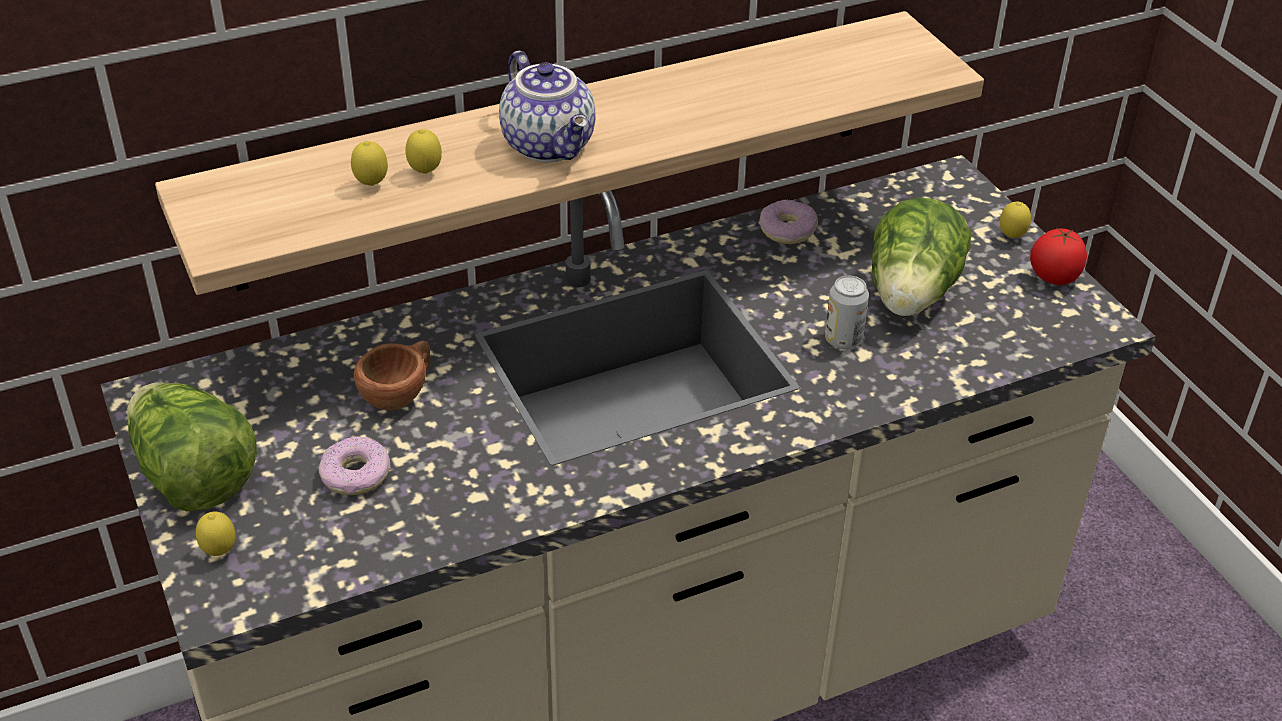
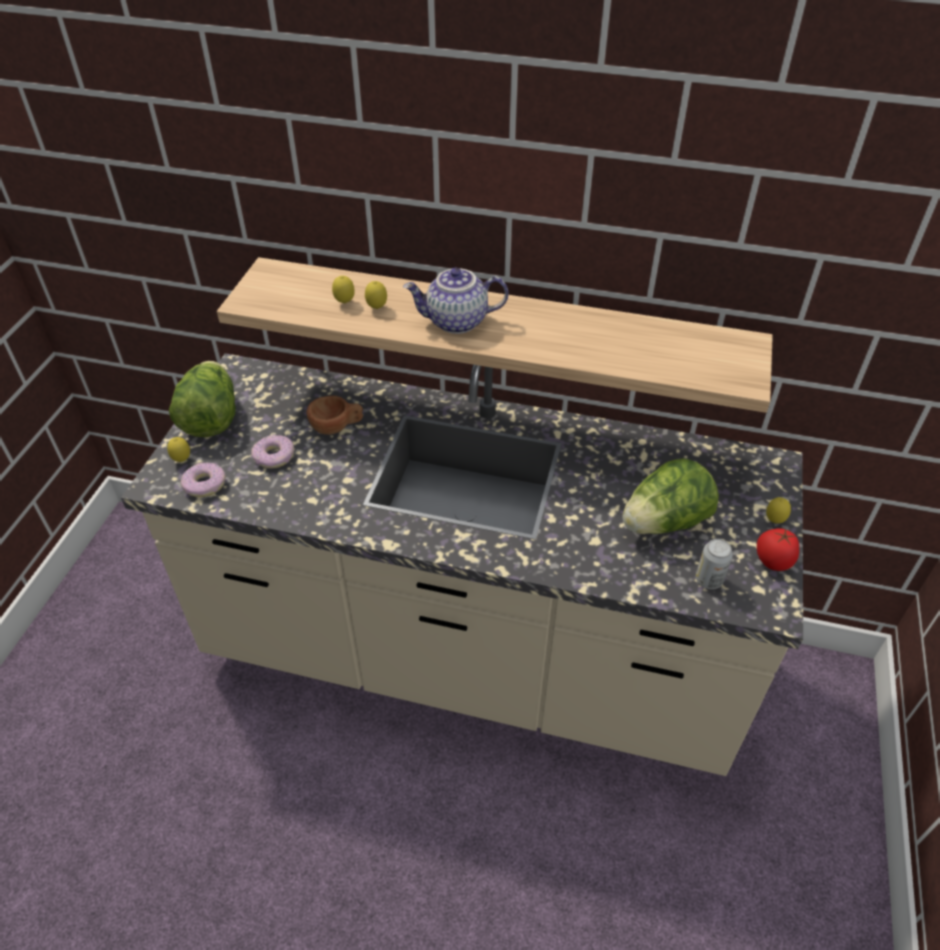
camera: 40 degrees right, 5 degrees up
teapot [499,51,596,163] -> teapot turned 75 degrees clockwise [403,268,509,334]
donut [759,200,818,244] -> donut moved to [181,463,226,497]
can [825,275,869,349] -> can moved to [696,539,733,589]

